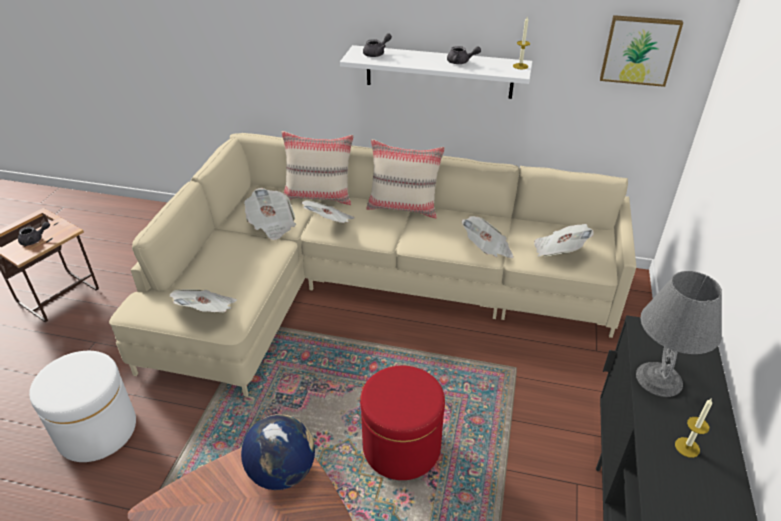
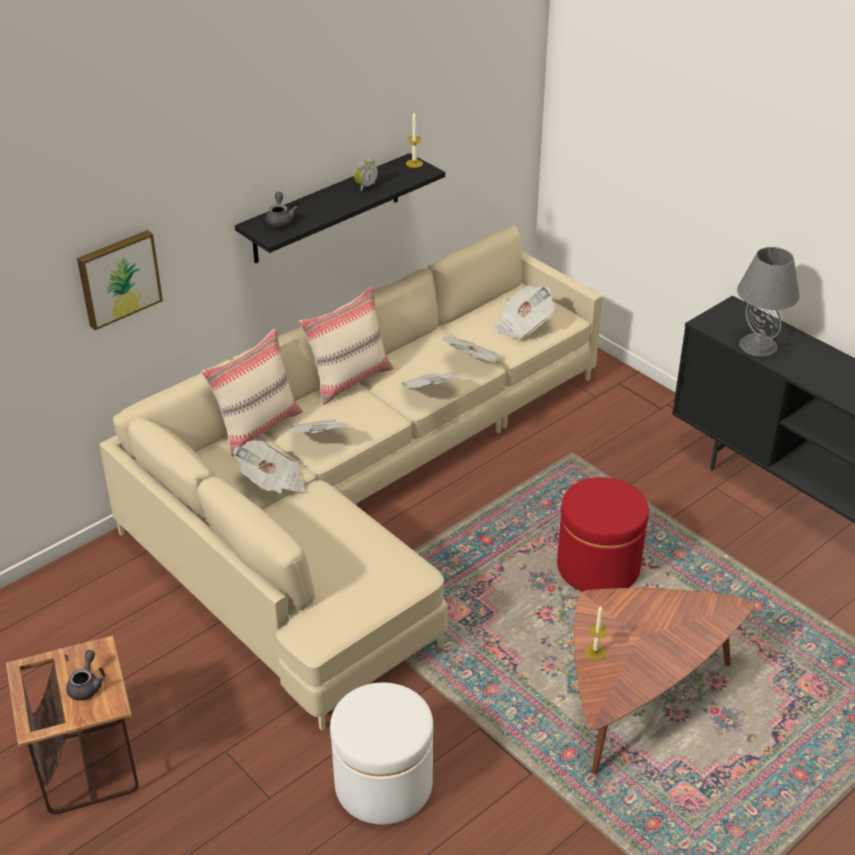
camera: 55 degrees left, 0 degrees up
newspaper [169,289,237,312] -> newspaper moved to [401,372,460,388]
globe [241,414,315,490] -> none
white shelf [340,45,533,99] -> black shelf [235,153,445,263]
grey teapot [447,46,481,64] -> alarm clock [354,156,378,192]
picture [600,15,683,87] -> picture moved to [77,230,163,330]
candle [675,398,712,458] -> candle moved to [585,606,607,661]

